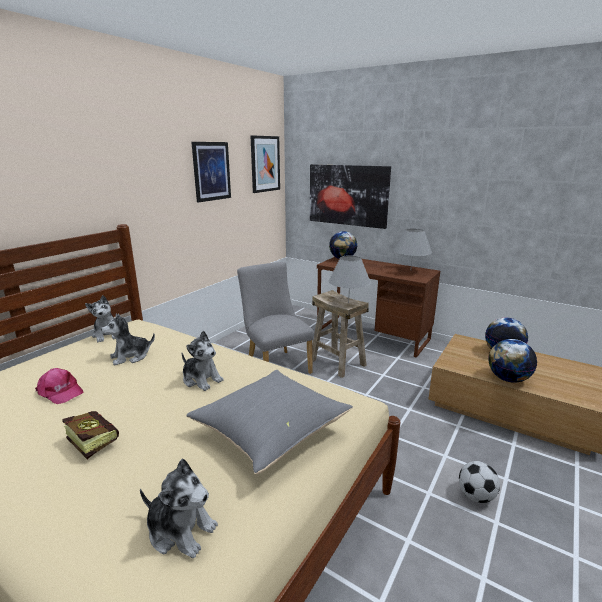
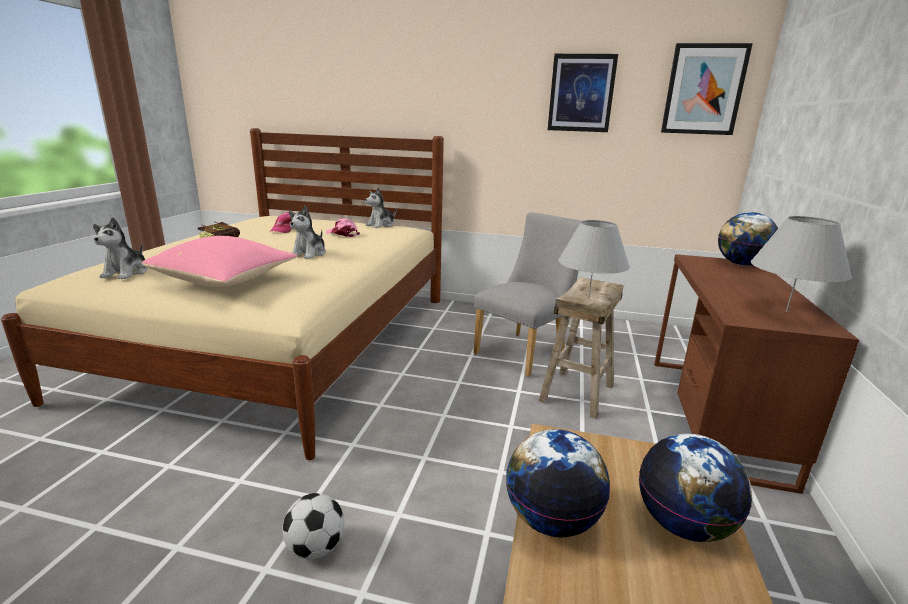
camera: 70 degrees right, 0 degrees up
plush toy [101,314,155,365] -> pink cap [326,219,360,237]
grey pillow [186,370,353,474] -> pink pillow [142,236,298,287]
picture [310,164,391,229] -> none

